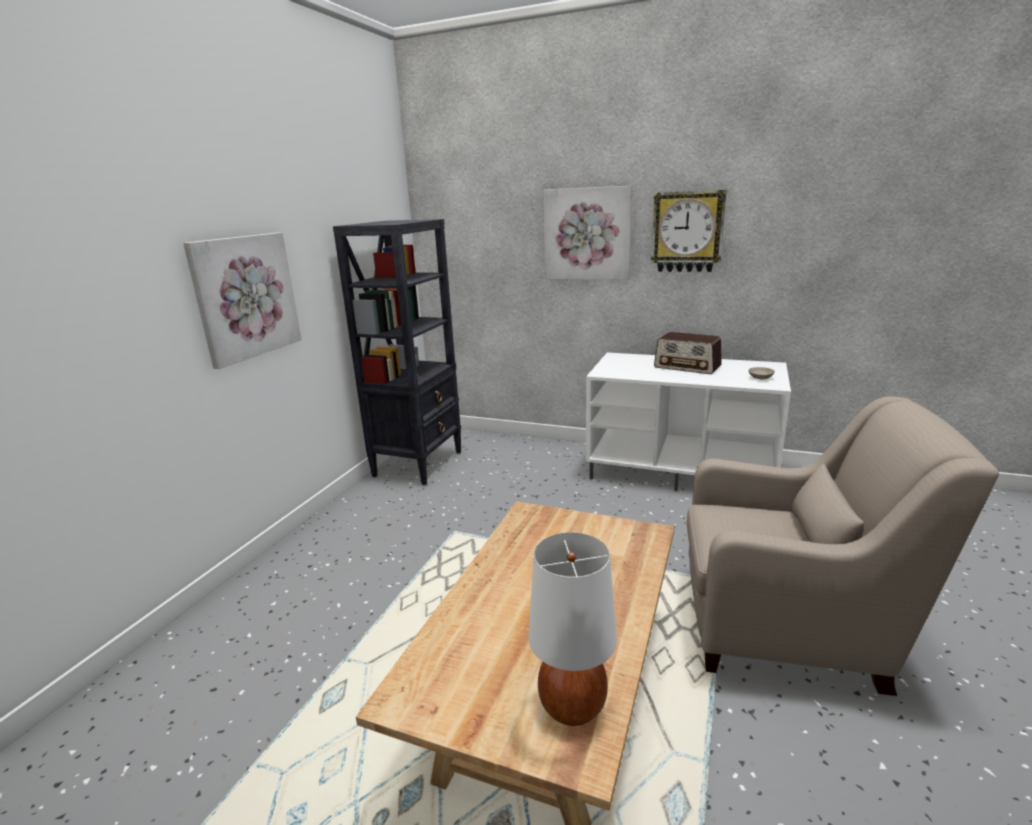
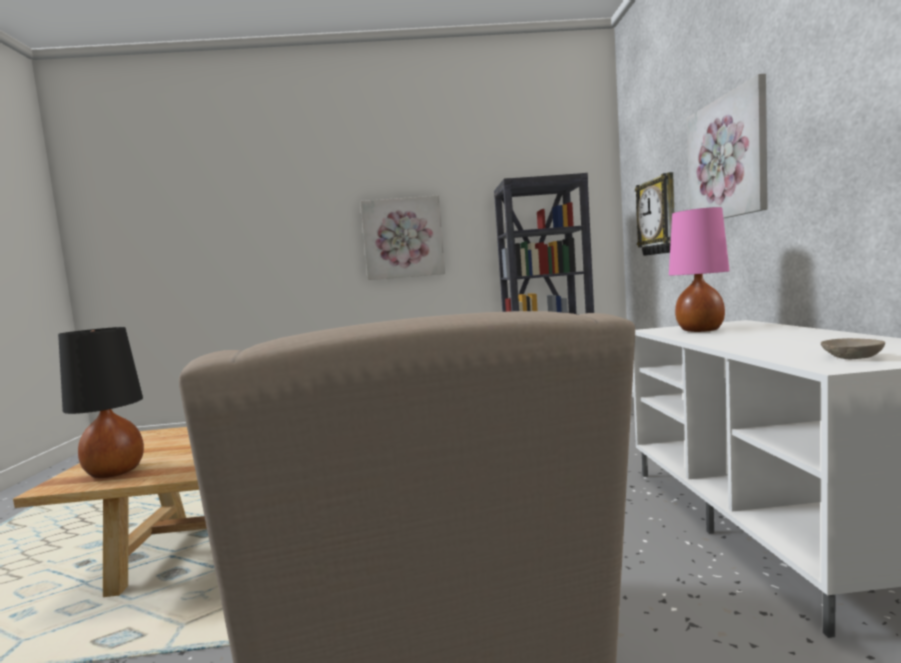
camera: 65 degrees right, 15 degrees down
white table lamp [528,532,617,726] -> black table lamp [58,327,144,478]
wall clock [651,190,727,272] -> wall clock moved to [635,172,674,256]
radio [654,332,722,374] -> none
none -> pink table lamp [669,207,729,332]

